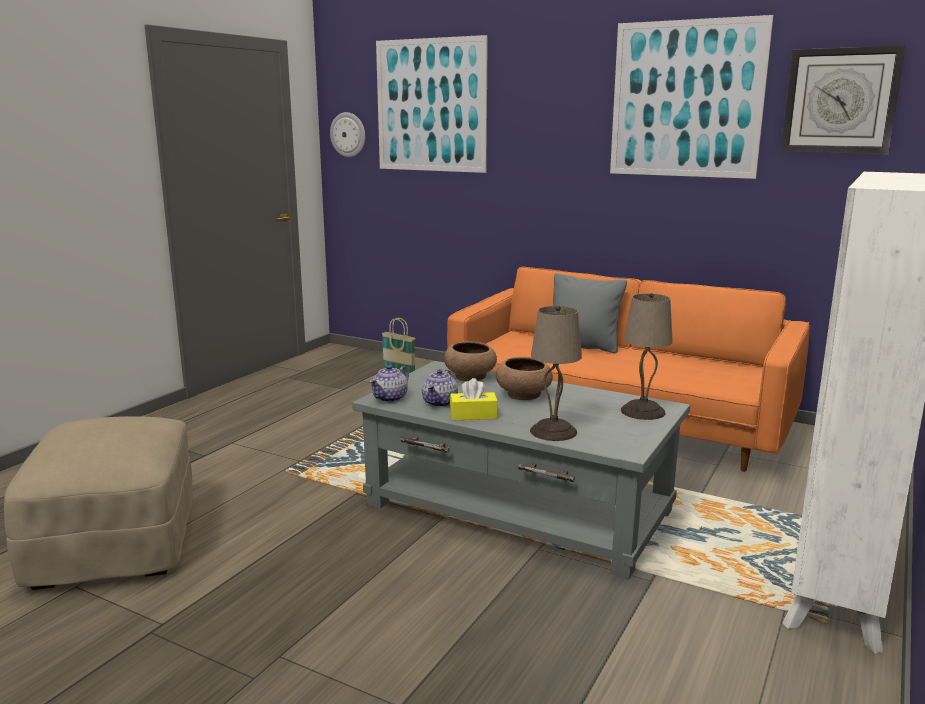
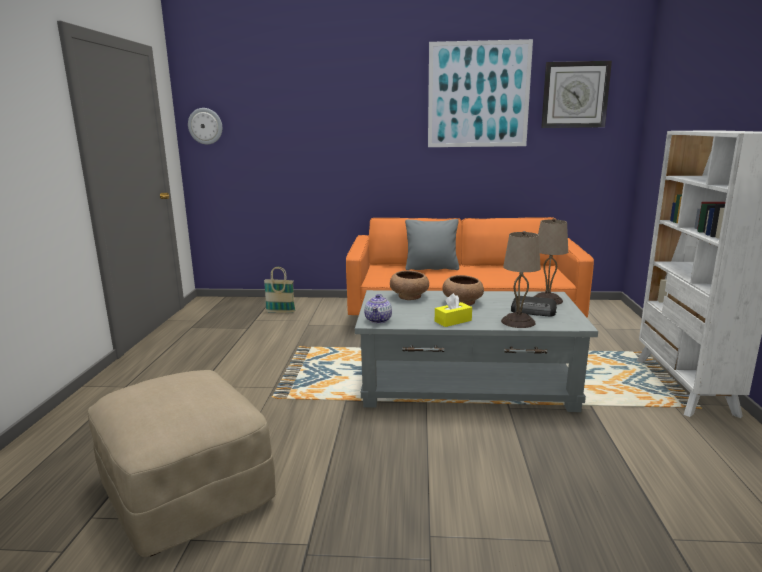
camera: 25 degrees left, 0 degrees up
picture [376,35,488,173] -> none
teapot [422,369,458,407] -> none
none -> radio [511,296,557,317]

